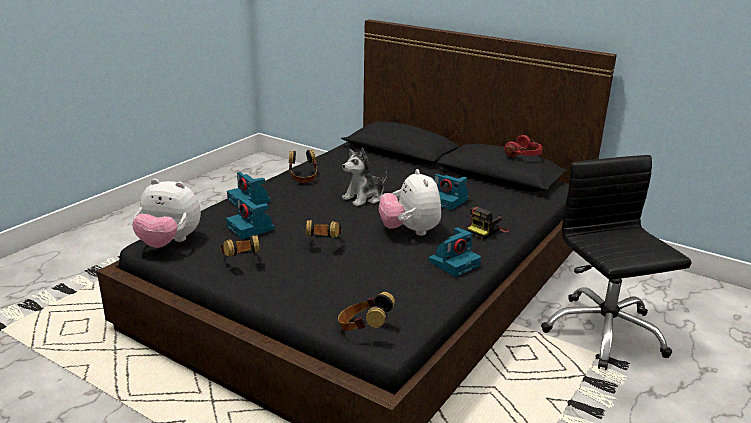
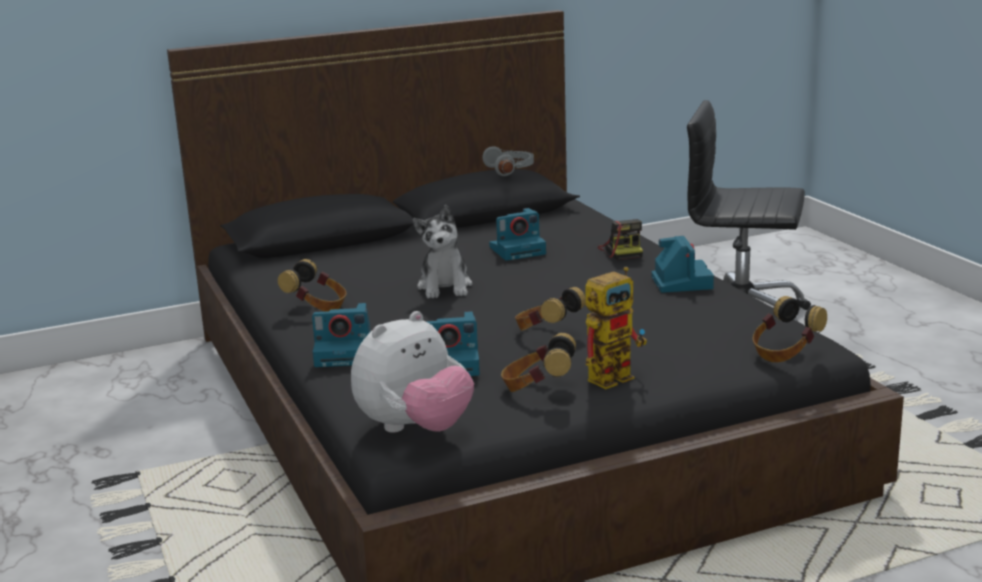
camera: 55 degrees left, 5 degrees down
plush toy [379,169,441,236] -> none
red headphones [504,135,543,157] -> grey headphones [483,146,534,176]
none -> toy robot [585,267,647,389]

